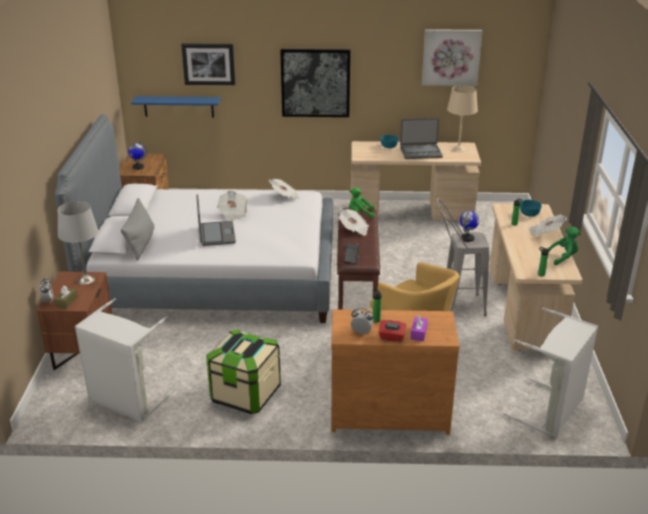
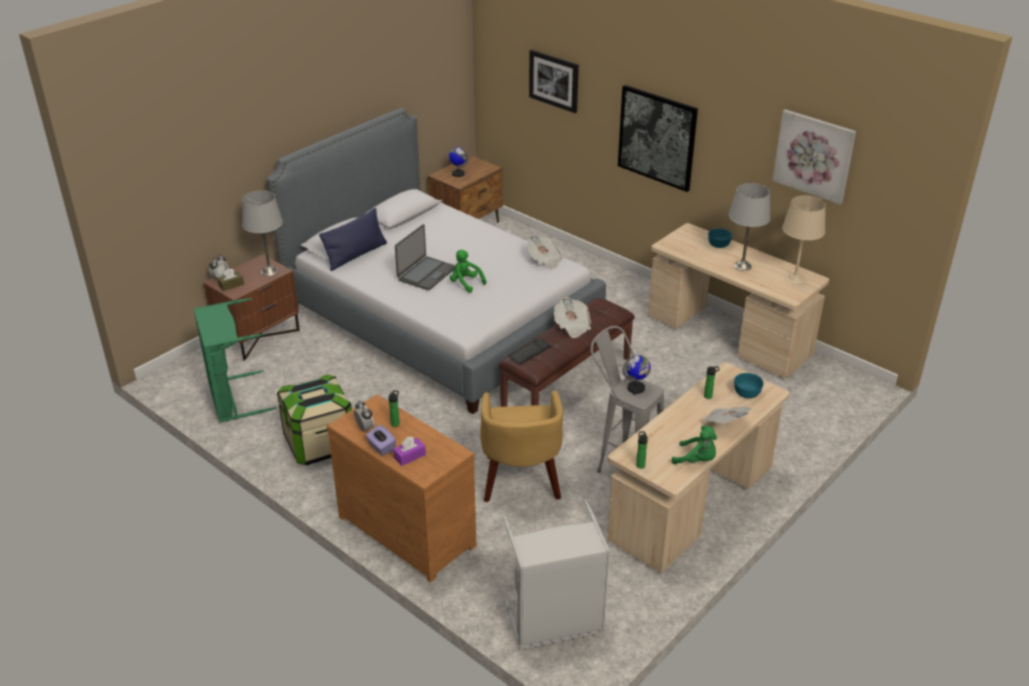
camera: 40 degrees right, 5 degrees up
grey laundry basket [75,298,176,422] -> green laundry basket [194,298,276,423]
grey pillow [121,198,154,261] -> blue pillow [319,208,387,271]
blue shelf [131,96,221,117] -> none
newspaper [217,190,248,221] -> none
green plush toy [349,187,375,218] -> green plush toy moved to [450,250,486,293]
red tissue box [379,320,407,342] -> purple tissue box [366,425,396,456]
laptop [400,118,443,159] -> grey table lamp [729,183,771,271]

